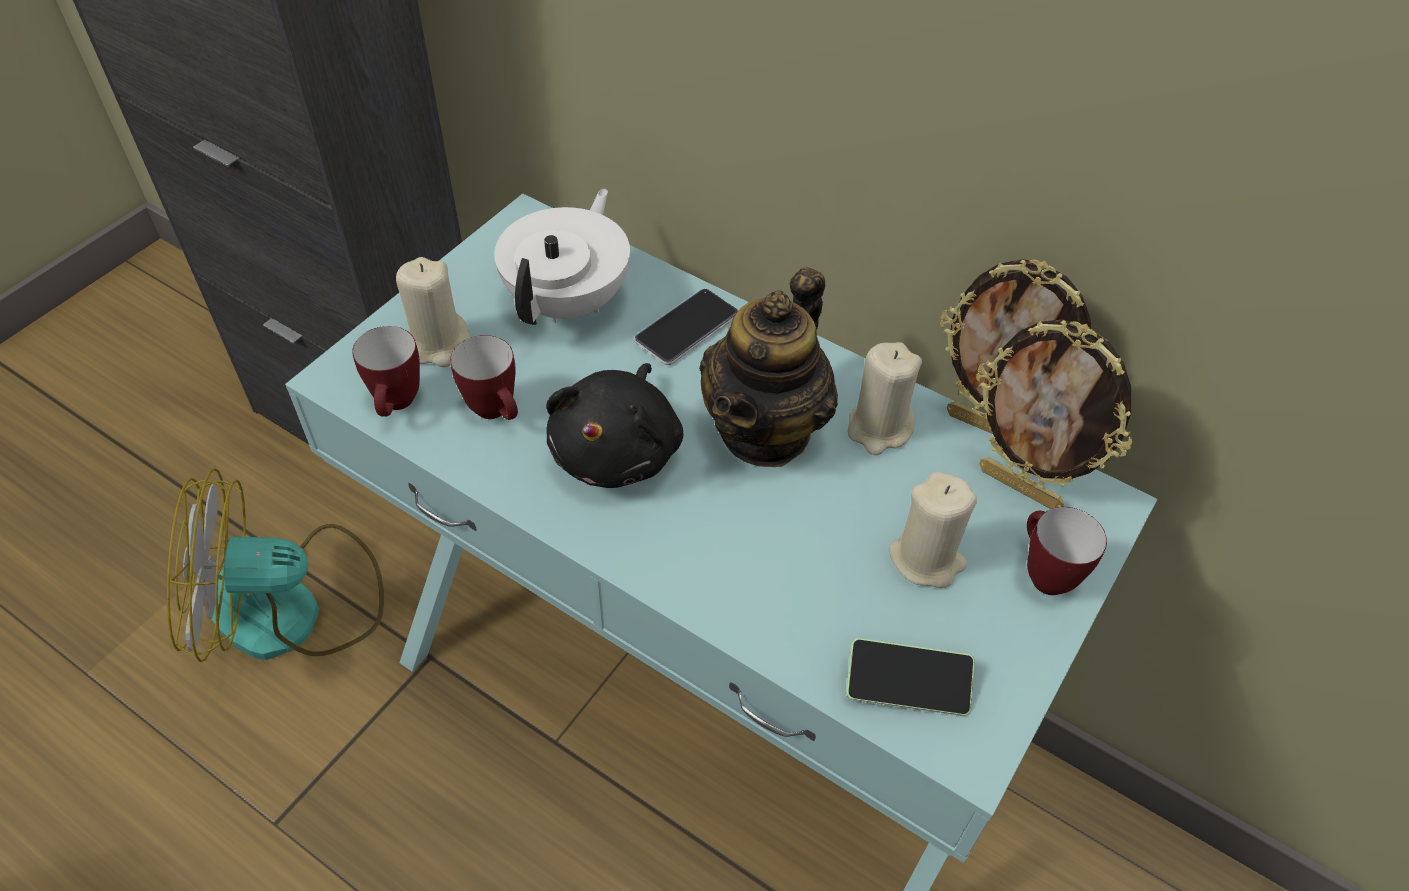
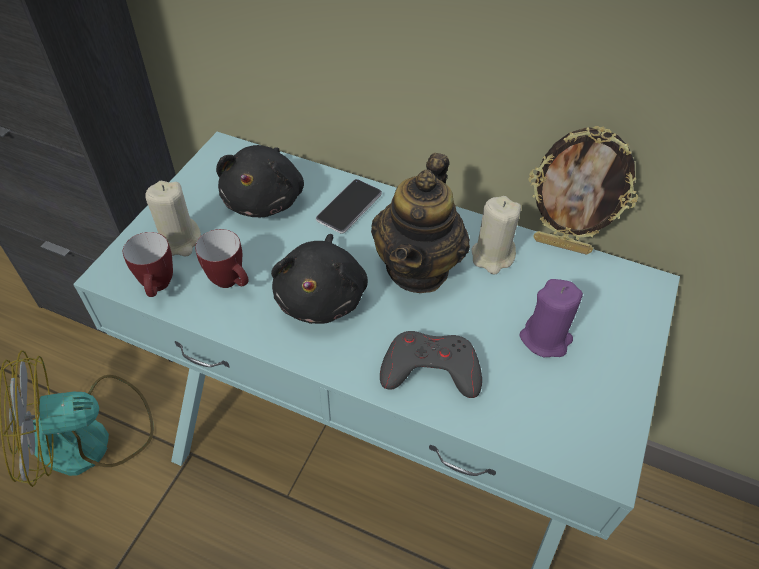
camera: 10 degrees left, 0 degrees up
white teapot [494,189,630,325] -> black plush toy [216,145,304,217]
phone [846,638,975,716] -> none
beige candle [888,472,977,588] -> purple candle [519,279,583,357]
picture frame [976,319,1132,509] -> none
mug [1027,507,1107,595] -> none
none -> grey game controller [380,331,482,398]

